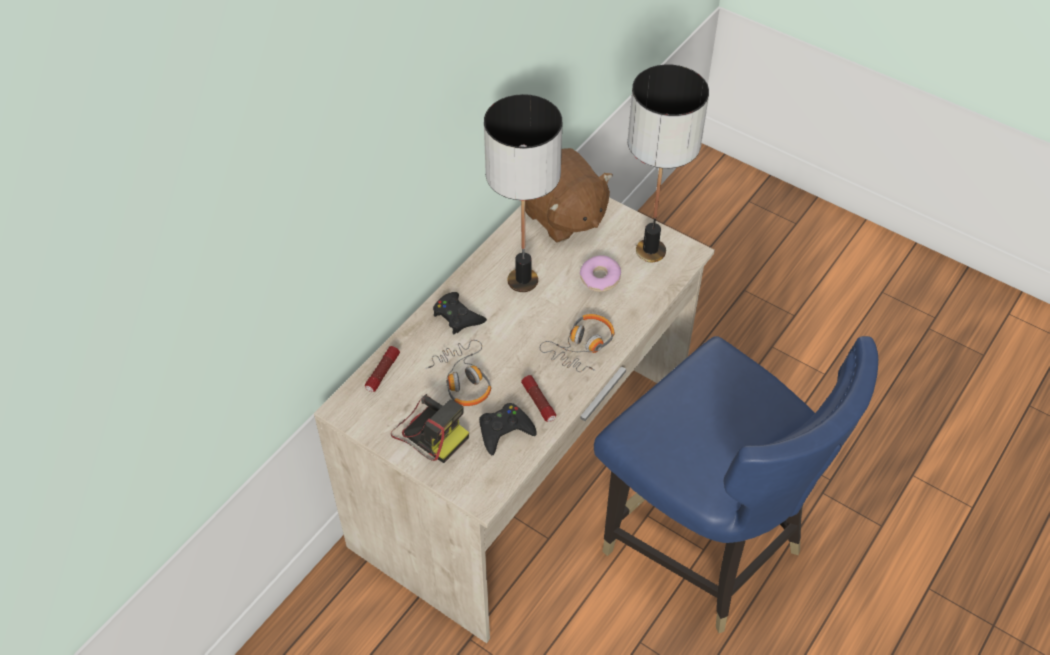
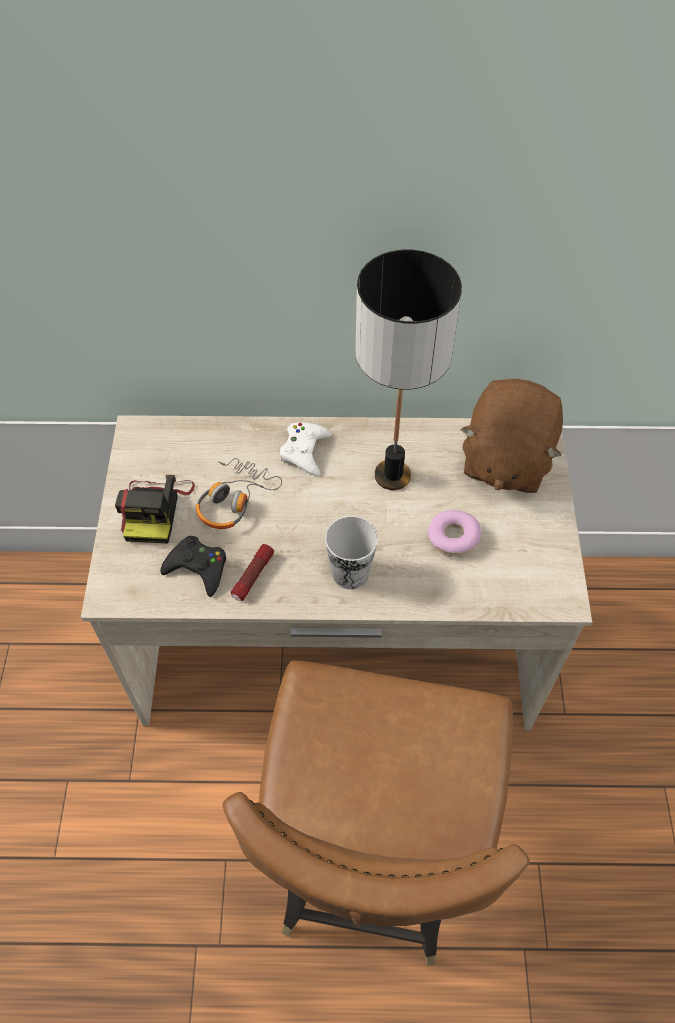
camera: 55 degrees right, 5 degrees up
flashlight [365,346,400,392] -> none
black game controller [433,292,487,334] -> white game controller [280,422,332,476]
headphones [540,314,614,372] -> cup [325,516,378,589]
blue chair [594,336,878,633] -> brown chair [222,660,530,966]
table lamp [627,65,709,262] -> none

